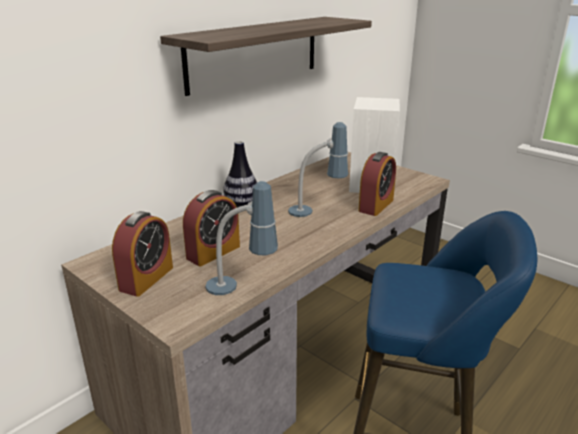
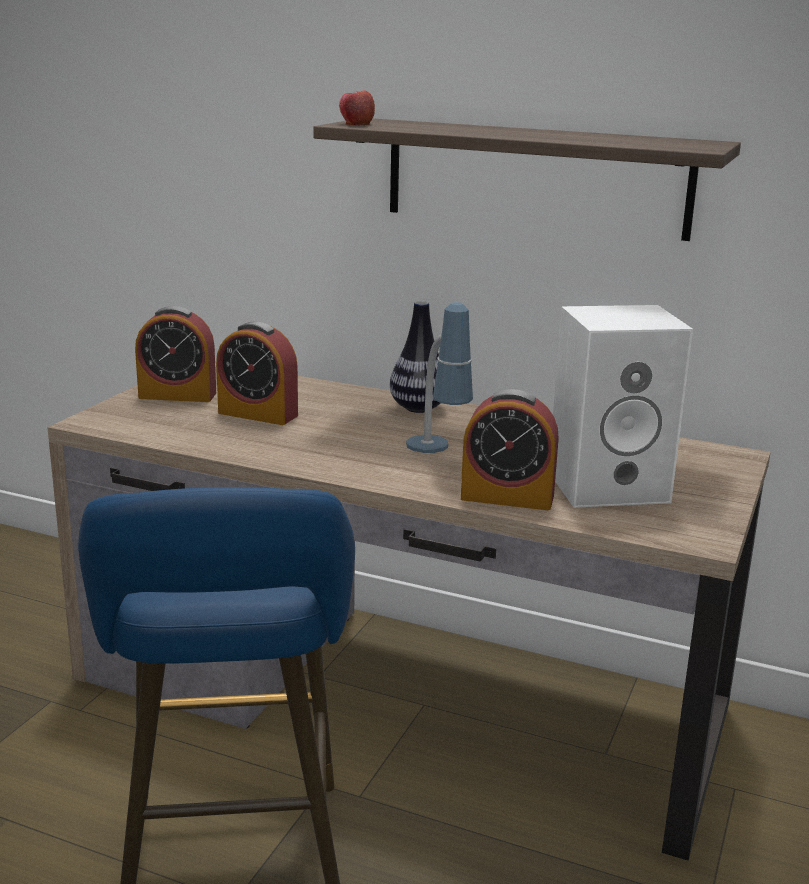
camera: 70 degrees right, 5 degrees down
table lamp [205,181,278,295] -> none
none -> apple [339,90,375,126]

